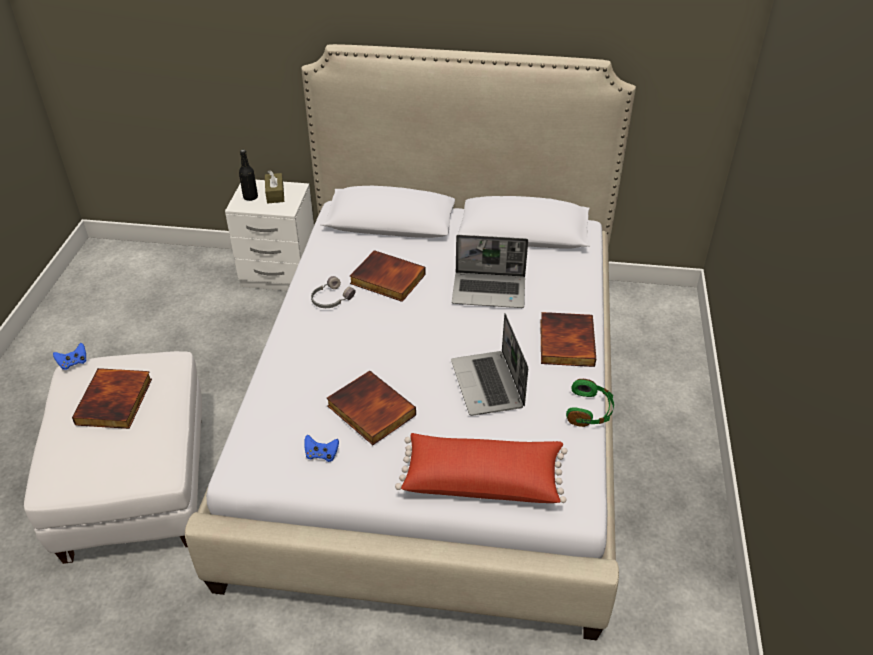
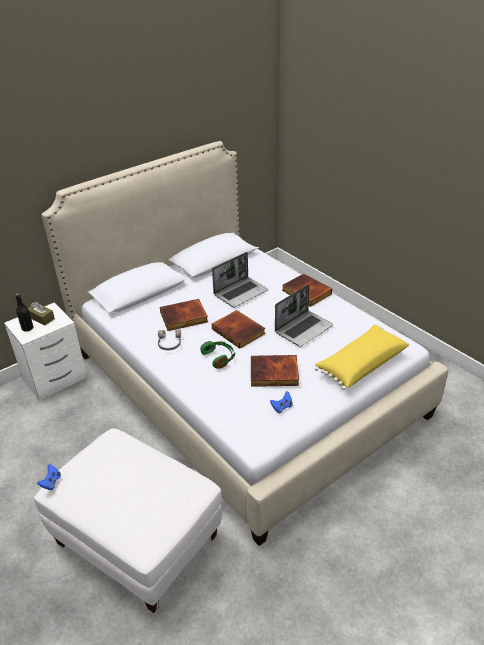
camera: 45 degrees left, 5 degrees down
book [72,368,152,429] -> book moved to [212,310,265,349]
red pillow [395,433,568,503] -> yellow pillow [315,325,410,390]
laptop [451,313,528,416] -> laptop turned 75 degrees counterclockwise [275,284,333,347]
green headphones [566,379,614,427] -> green headphones moved to [200,341,235,369]

